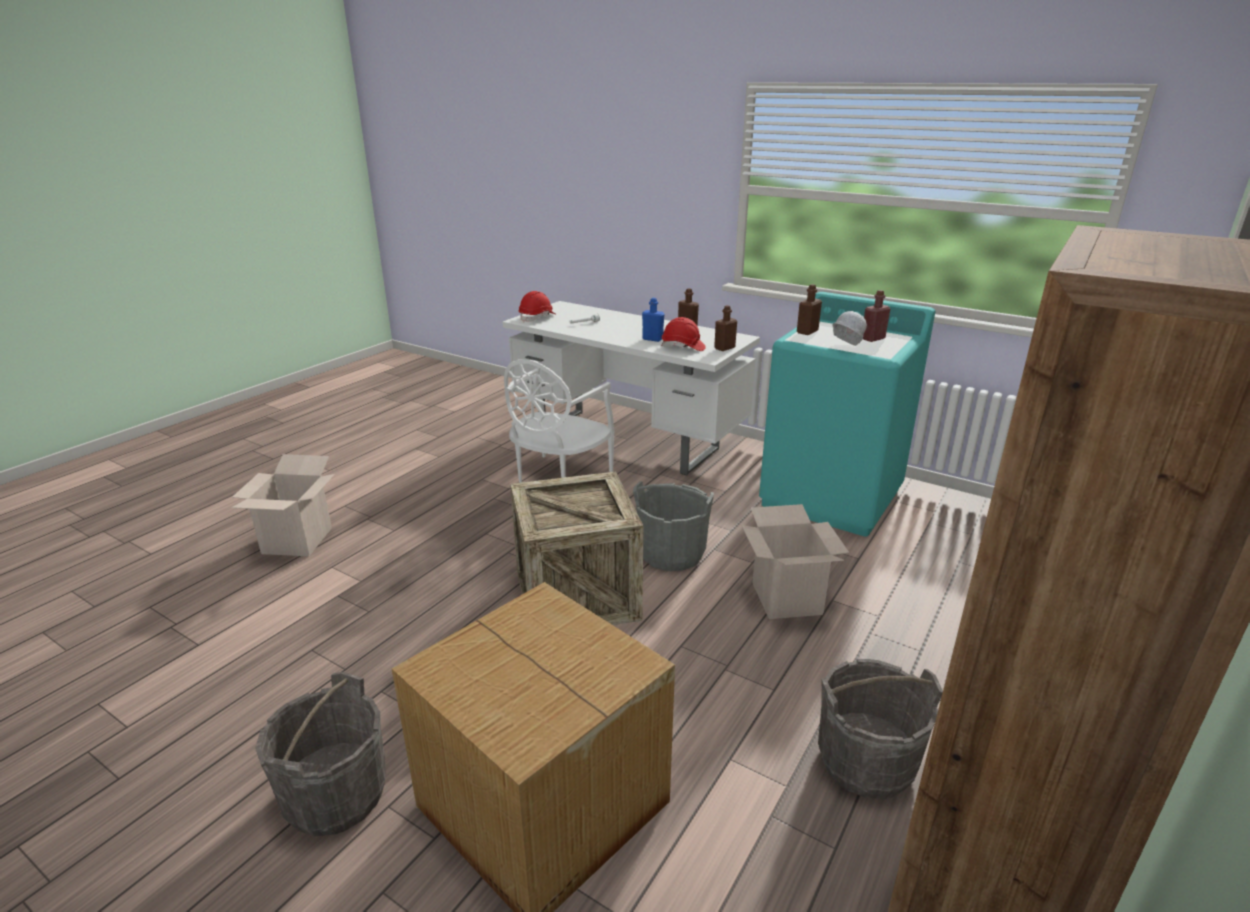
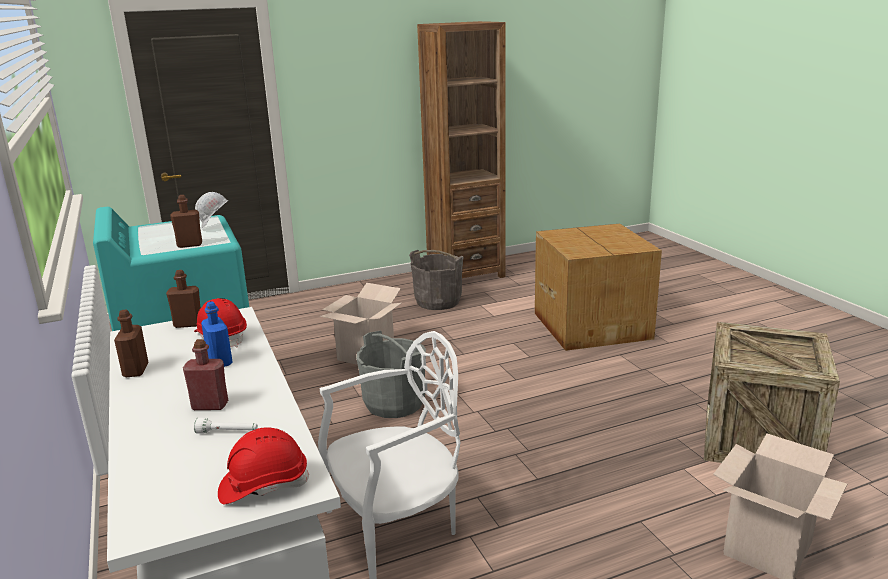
camera: 145 degrees left, 5 degrees down
grey bucket [255,672,386,836] -> none
crate [510,471,644,625] -> crate moved to [704,322,840,463]
red bottle [863,290,890,342] -> red bottle moved to [183,339,228,410]

